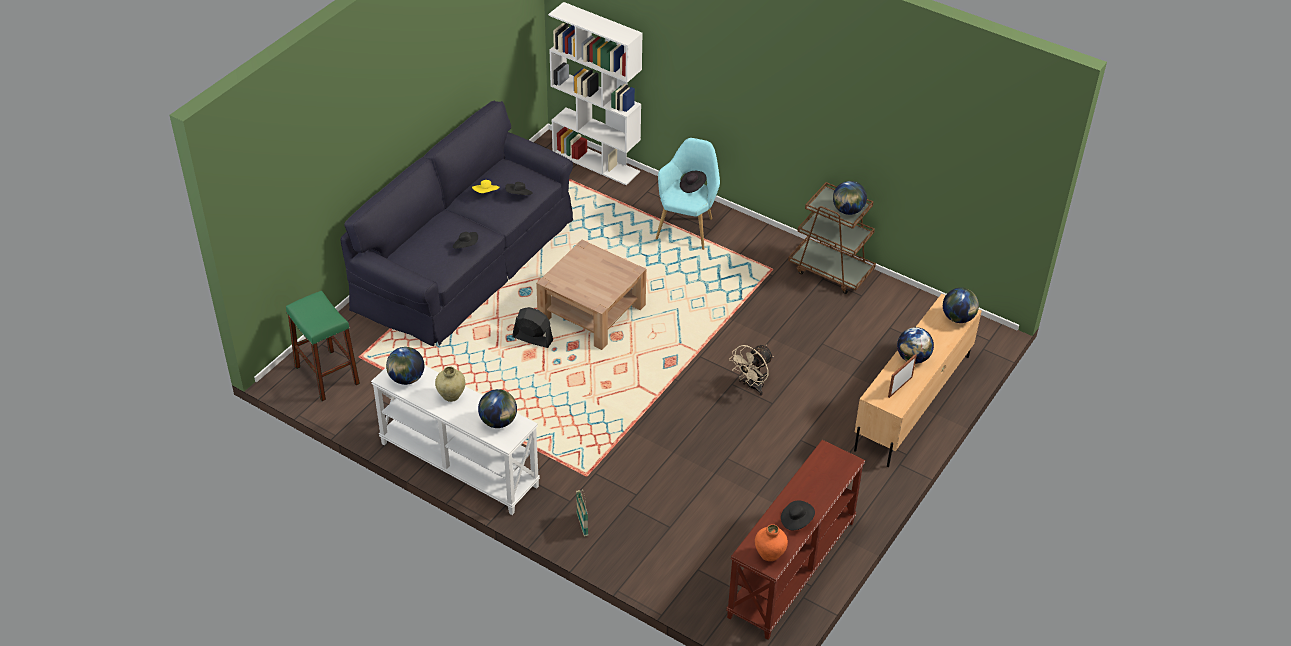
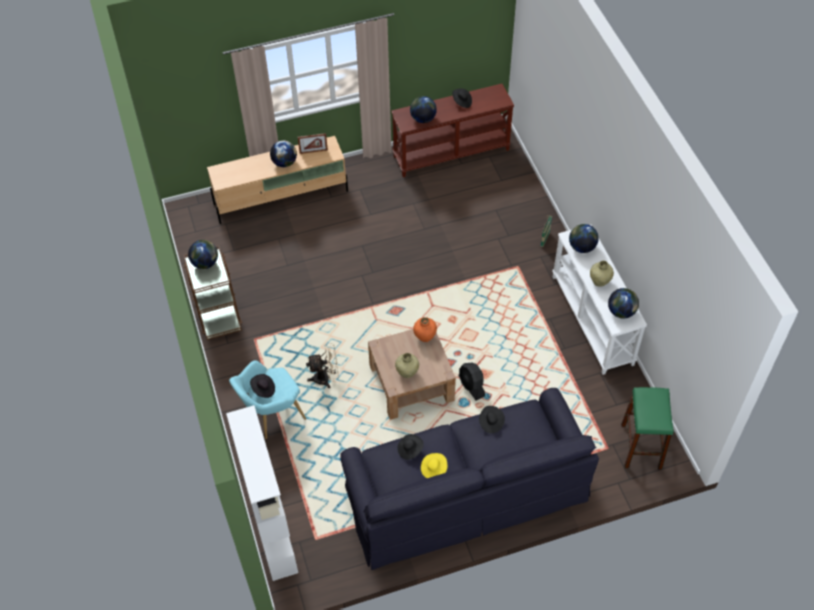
camera: 140 degrees left, 10 degrees up
beige fan [729,345,774,396] -> beige fan moved to [306,343,339,388]
orange vase [755,524,788,561] -> orange vase moved to [413,317,437,342]
globe [943,288,979,323] -> globe moved to [410,96,437,123]
none -> beige vase [395,353,419,378]

